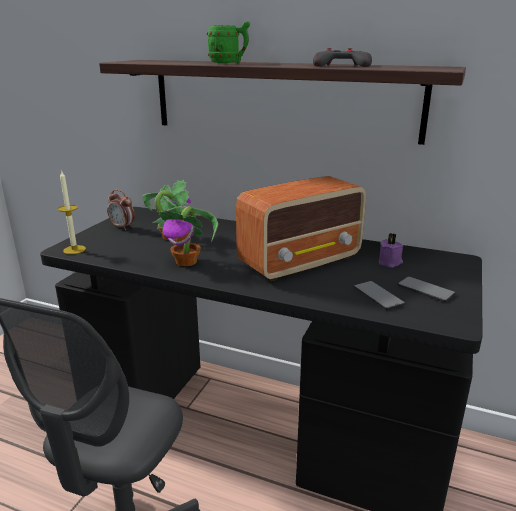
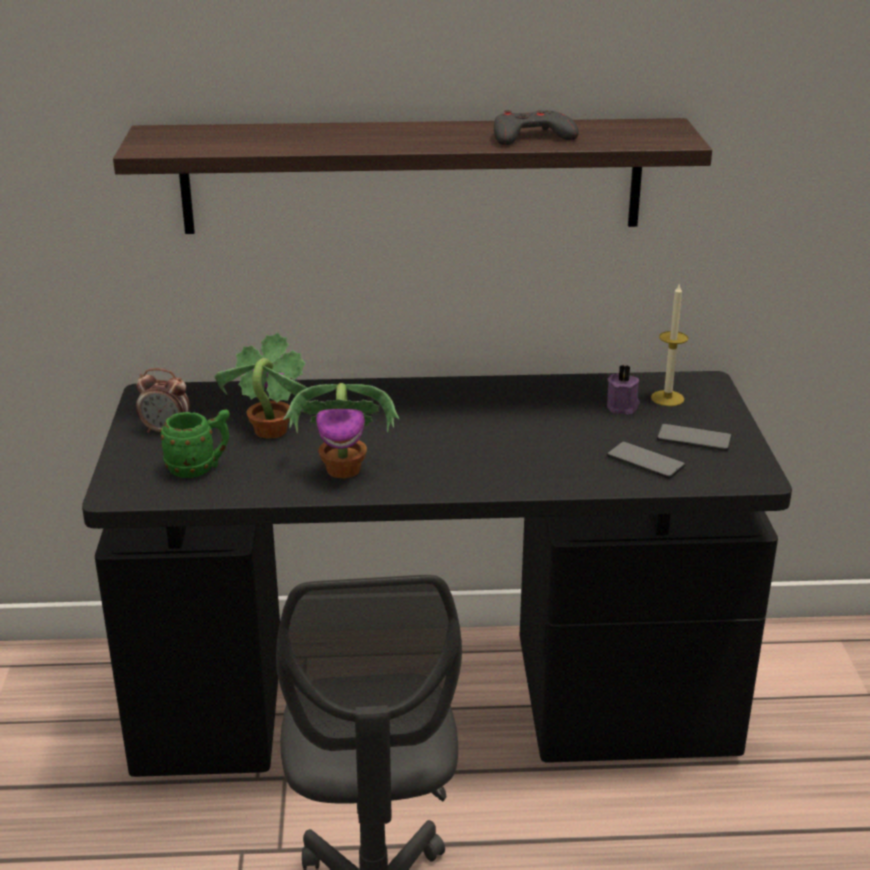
camera: 25 degrees left, 5 degrees up
candle [58,170,86,254] -> candle moved to [651,284,688,406]
green mug [207,21,250,63] -> green mug moved to [160,409,230,478]
radio [236,176,366,281] -> none

